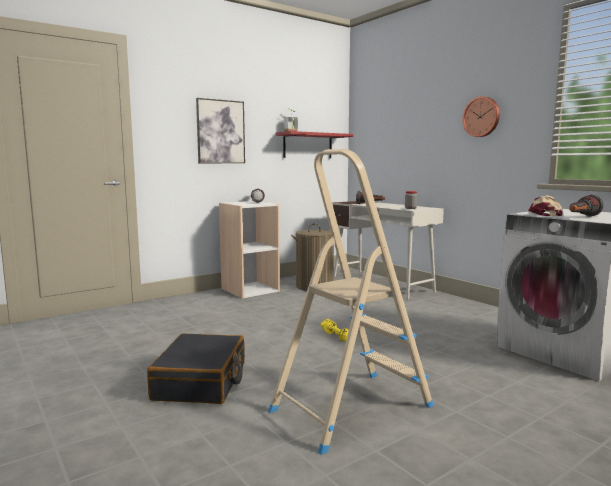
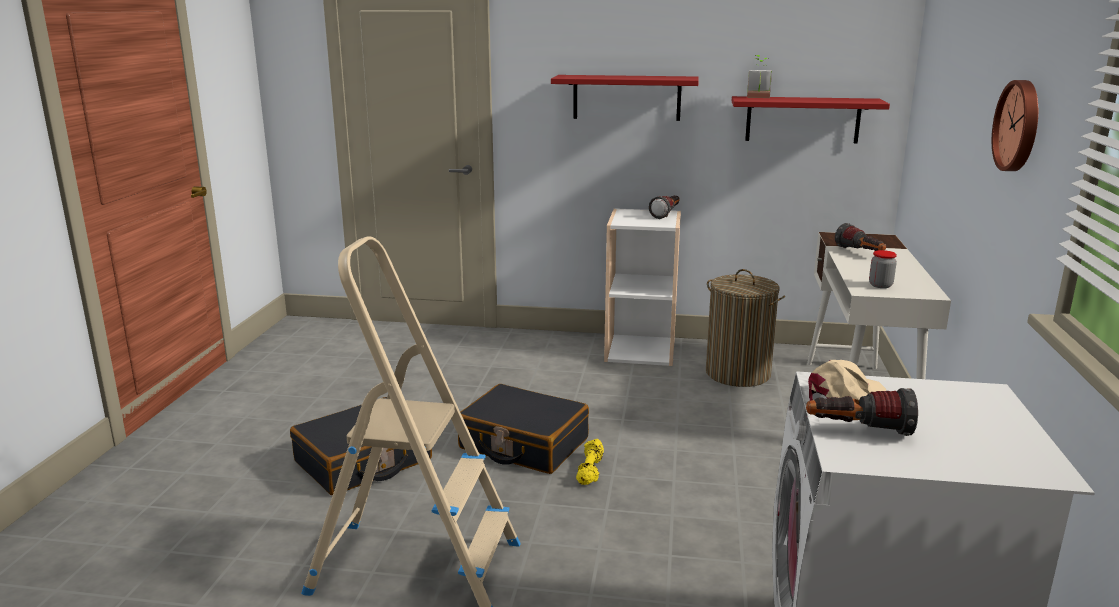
camera: 45 degrees right, 10 degrees up
picture [196,98,245,163] -> red shelf [551,75,699,121]
none -> black suitcase [458,384,589,474]

